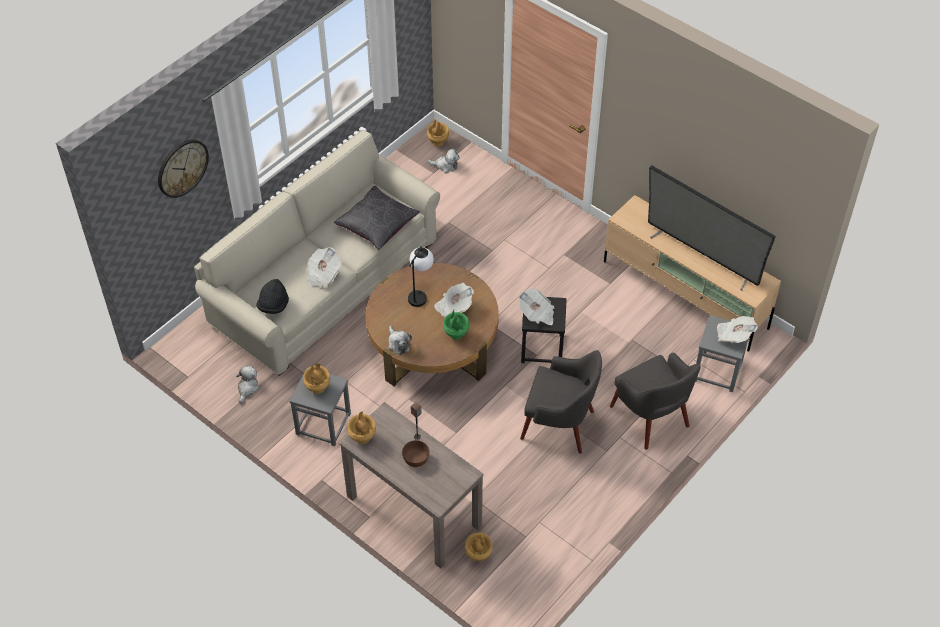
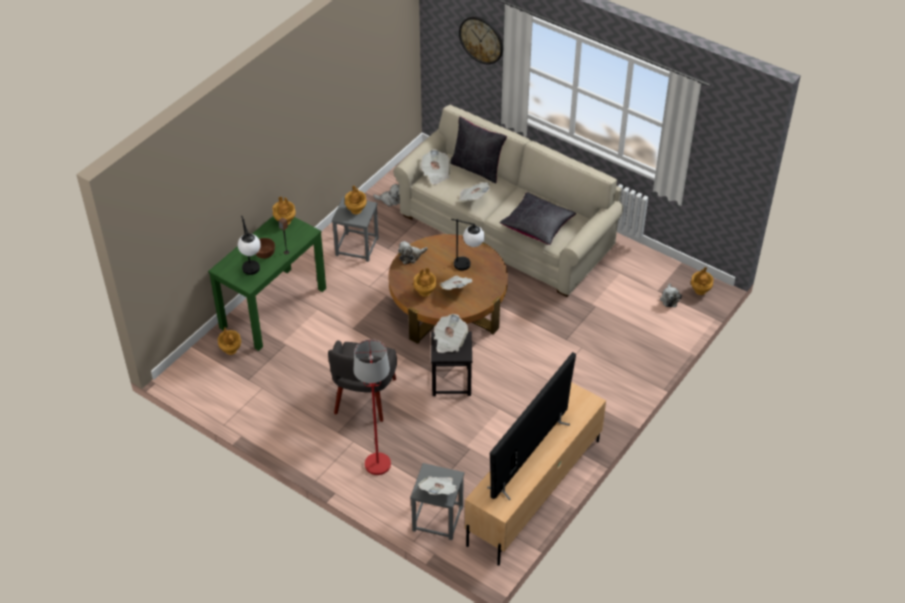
camera: 85 degrees right, 5 degrees down
black hat [256,279,289,314] -> newspaper [420,149,451,185]
brown console table [340,402,484,569] -> green console table [208,216,326,351]
green vase [443,310,469,340] -> brown vase [413,268,437,297]
grey armchair [610,352,701,450] -> red floor lamp [353,339,391,475]
none -> table lamp [238,216,261,275]
none -> black pillow [450,117,507,183]

